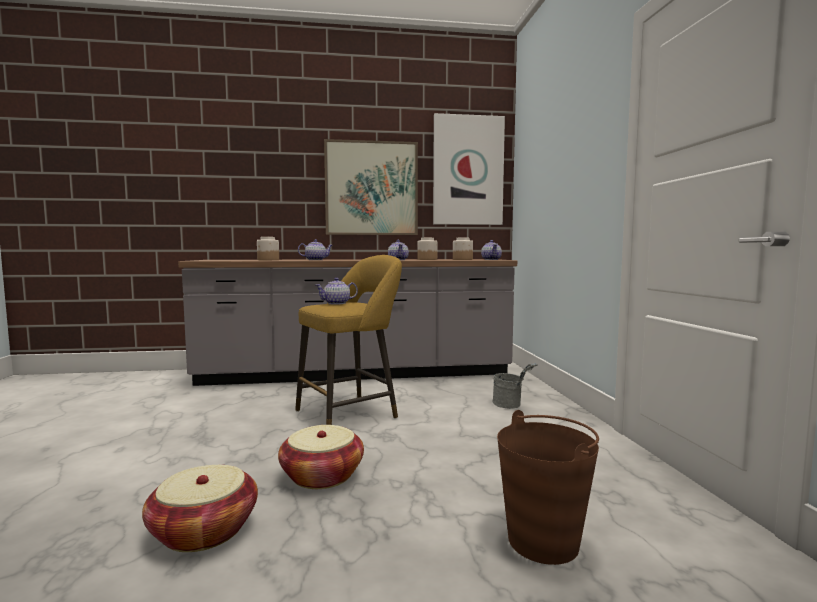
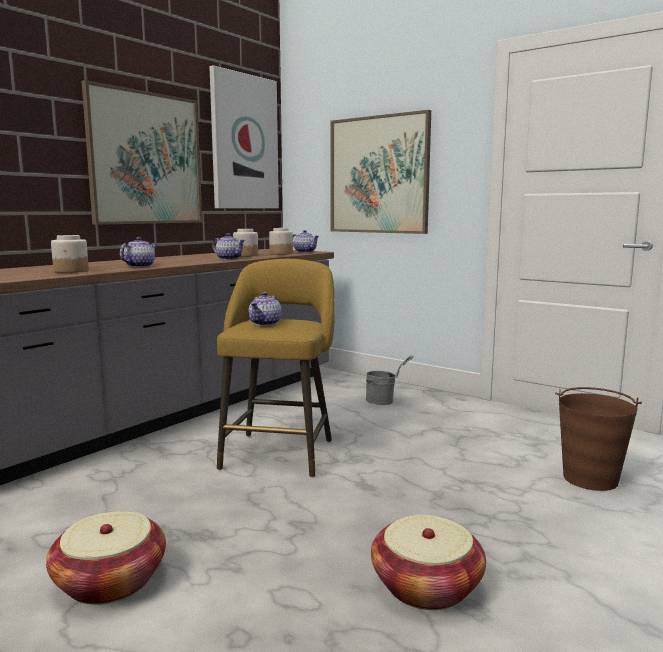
camera: 45 degrees left, 5 degrees up
basket [278,425,364,489] -> basket moved to [46,511,166,605]
none -> picture [330,110,431,234]

